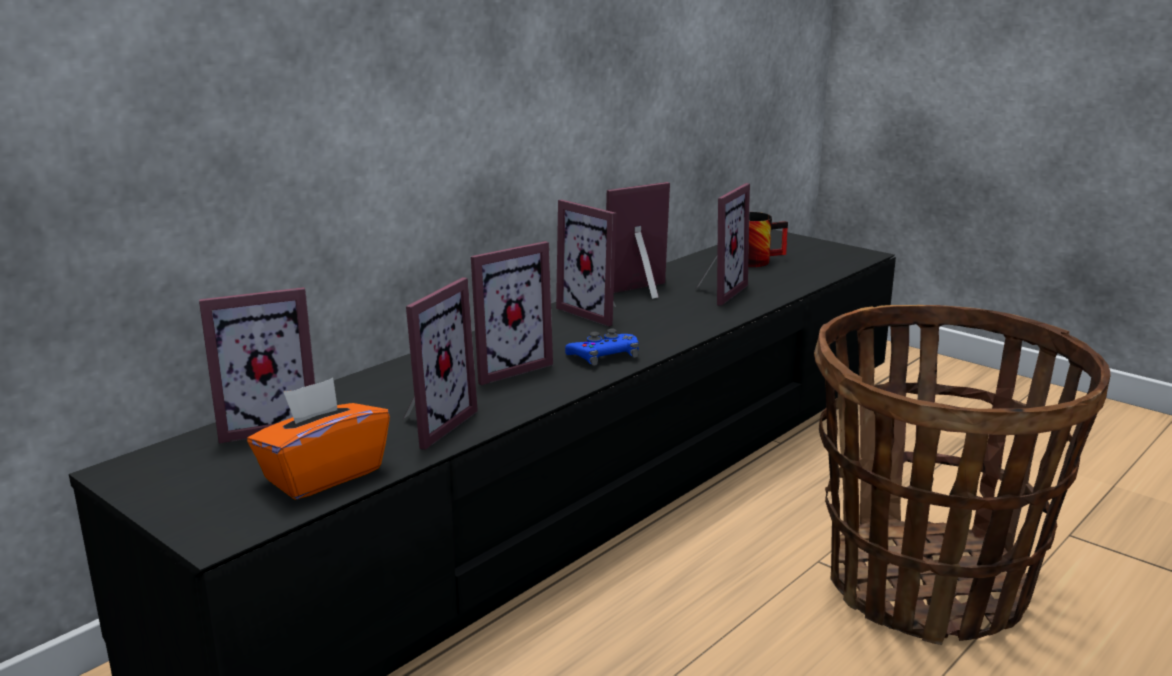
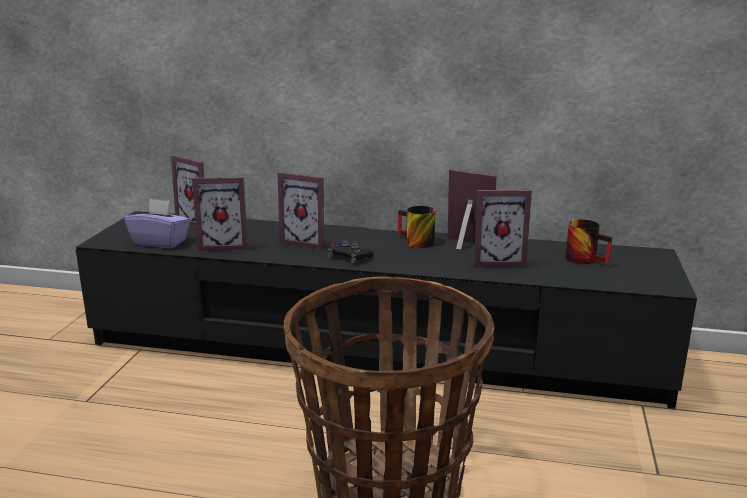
camera: 60 degrees right, 0 degrees up
orange tissue box [247,378,390,500] -> purple tissue box [124,199,190,248]
picture frame [556,200,617,327] -> mug [398,206,435,248]
blue game controller [565,328,639,366] -> black game controller [328,240,373,264]

